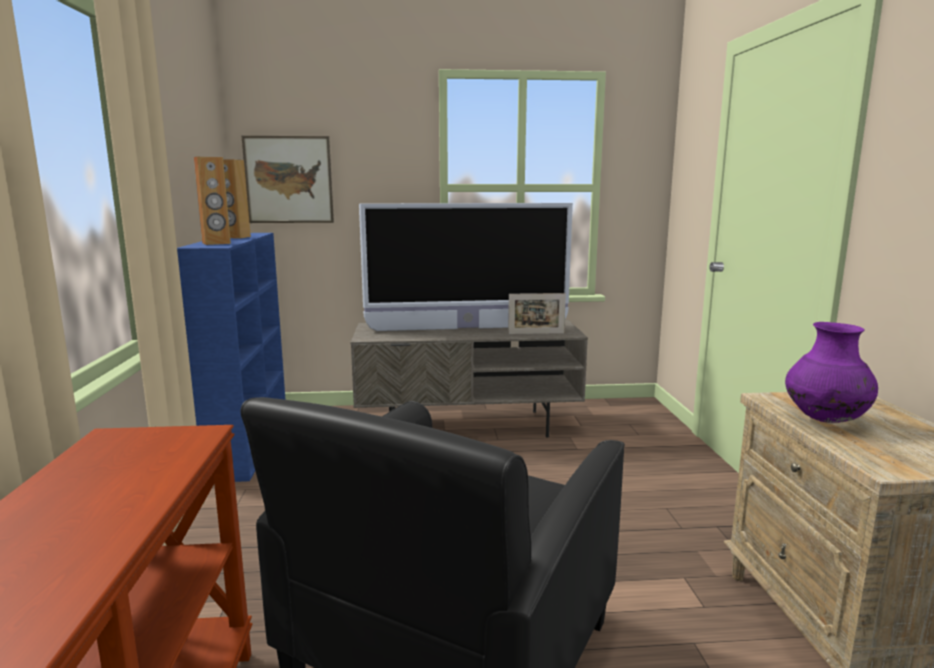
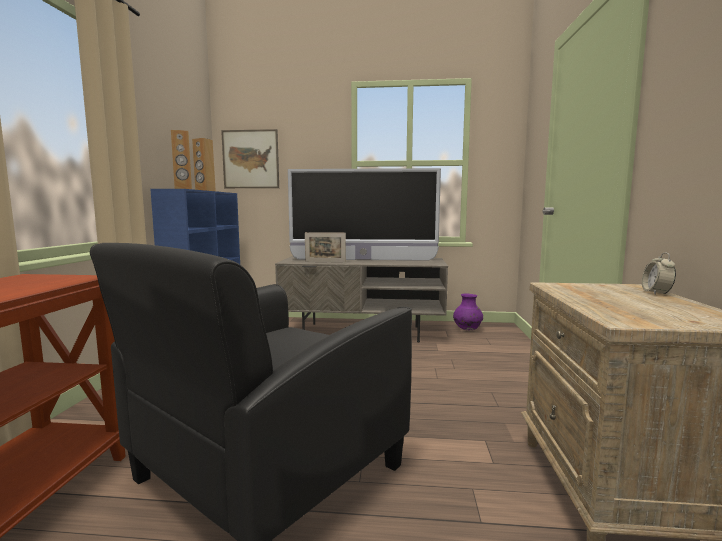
camera: 10 degrees right, 5 degrees down
picture frame [508,293,566,334] -> picture frame moved to [305,232,346,263]
purple vase [785,322,878,423] -> purple vase moved to [453,293,483,330]
none -> alarm clock [642,252,676,294]

